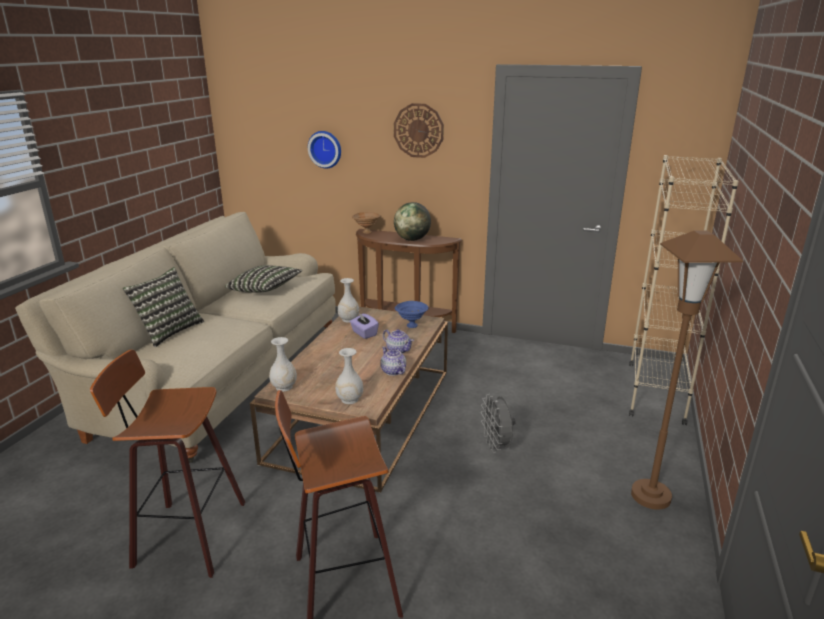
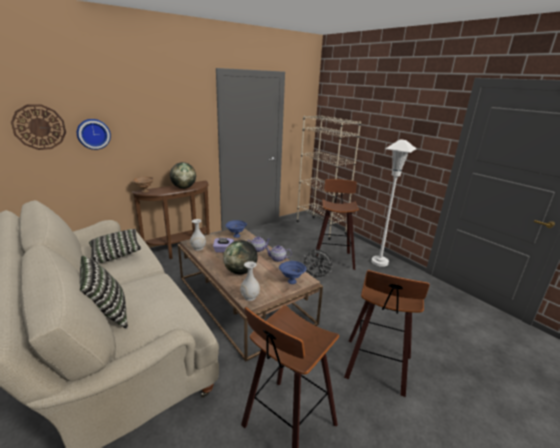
camera: 55 degrees left, 0 degrees up
white vase [335,348,363,404] -> blue bowl [279,261,306,284]
wall clock [394,103,444,158] -> wall clock moved to [11,104,66,150]
brown floor lamp [631,231,743,510] -> white floor lamp [371,139,416,267]
none -> globe [223,240,258,274]
none -> stool [313,179,359,270]

